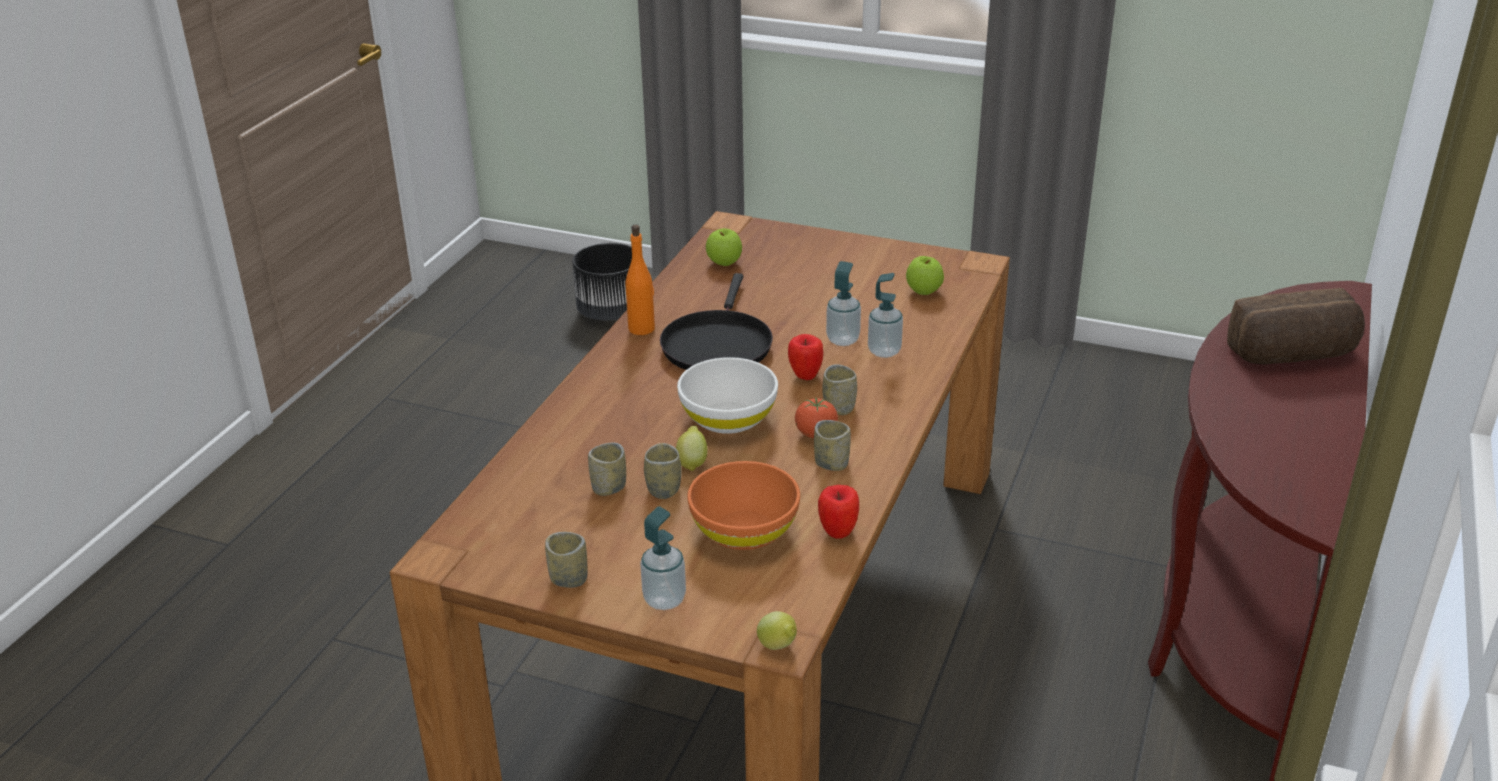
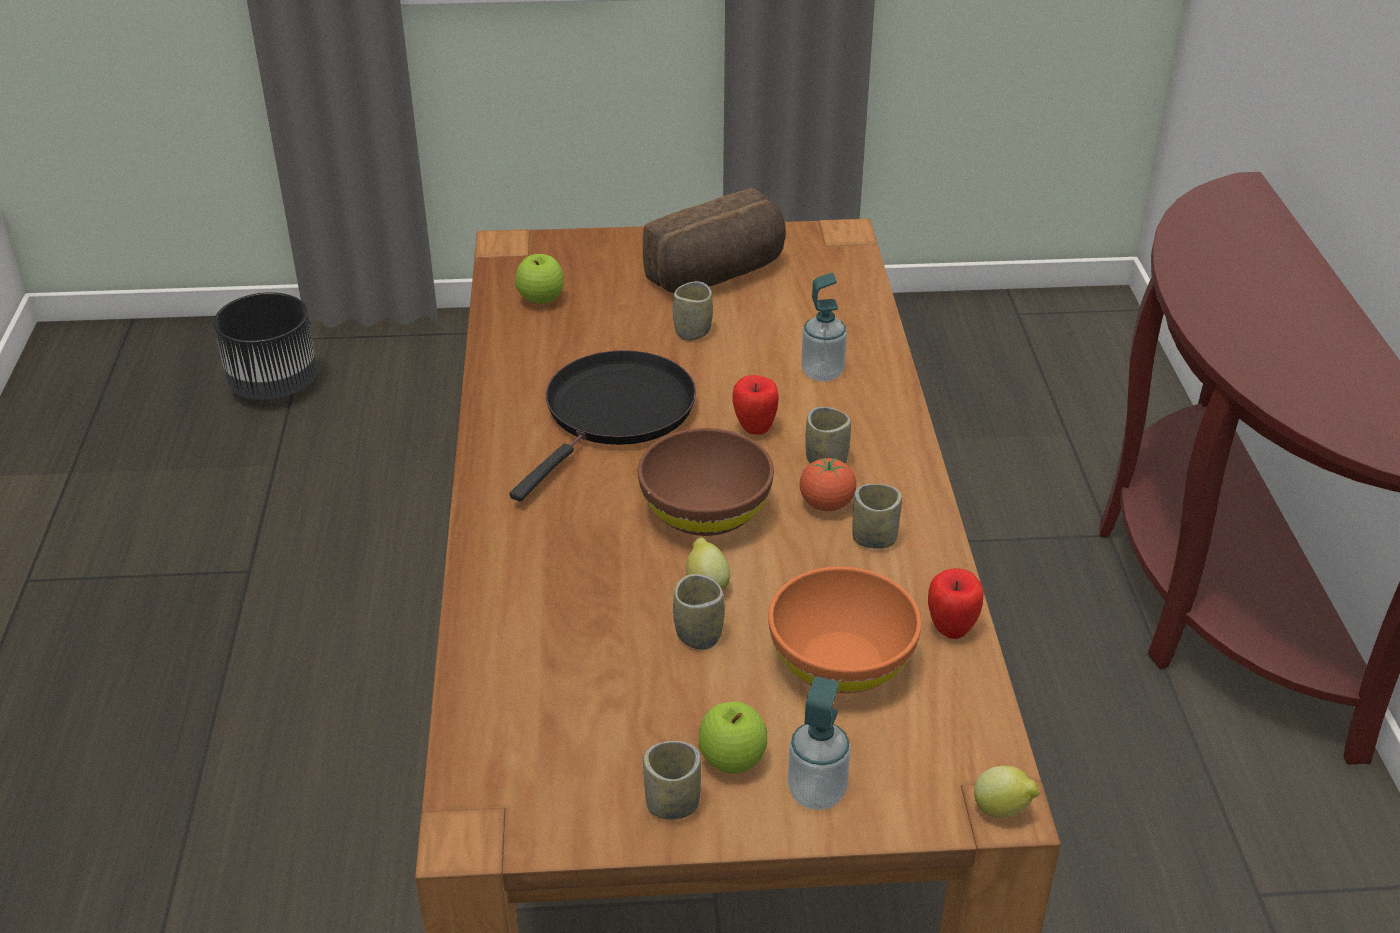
camera: 25 degrees left, 5 degrees up
cup [588,443,626,496] -> cup moved to [673,281,713,341]
orange bottle [625,225,655,335] -> none
black frying pan [660,273,773,370] -> black frying pan turned 135 degrees counterclockwise [510,350,696,502]
white bowl [677,357,778,434] -> brown bowl [638,428,774,536]
soap dispenser [826,261,861,346] -> none
apple [906,256,944,295] -> apple moved to [699,702,767,774]
bread [1227,288,1365,364] -> bread moved to [643,188,786,293]

